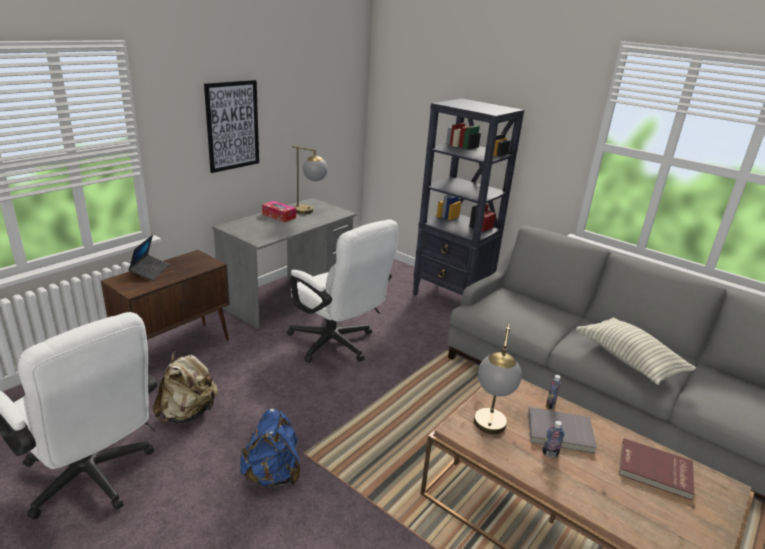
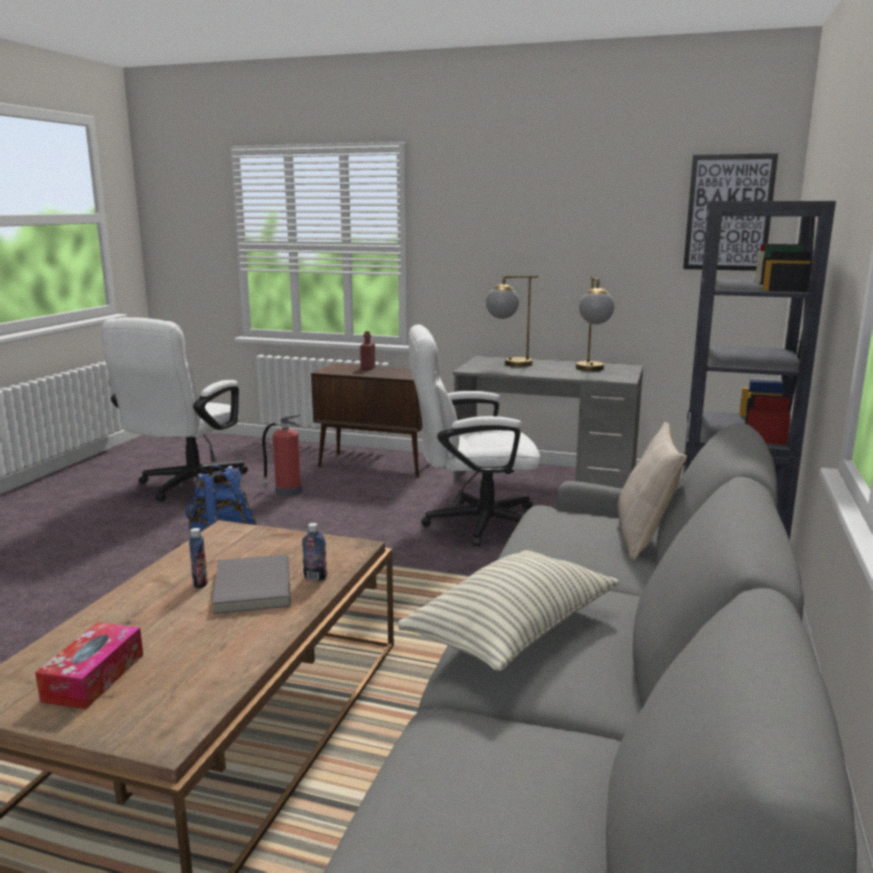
camera: 70 degrees right, 10 degrees down
laptop [128,235,170,281] -> red bottle [360,331,375,370]
beige backpack [153,351,218,423] -> fire extinguisher [262,414,302,497]
picture [204,80,259,173] -> picture moved to [683,153,778,271]
tissue box [262,201,296,222] -> tissue box moved to [35,622,143,709]
white office chair [287,219,399,363] -> white office chair turned 60 degrees clockwise [408,324,540,547]
table lamp [474,324,522,434] -> table lamp moved to [486,275,538,367]
red book [619,438,694,500] -> none
none -> beige pillow [618,422,687,560]

